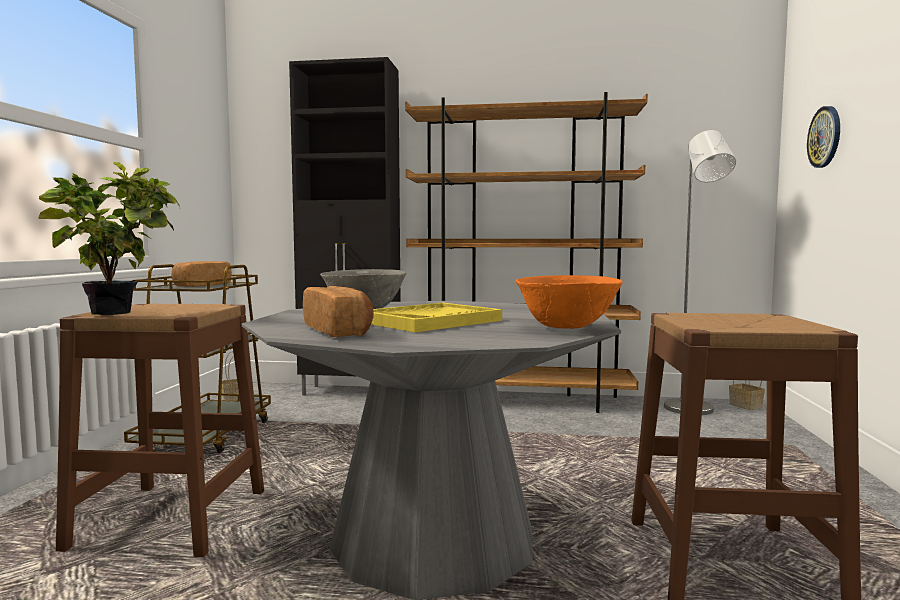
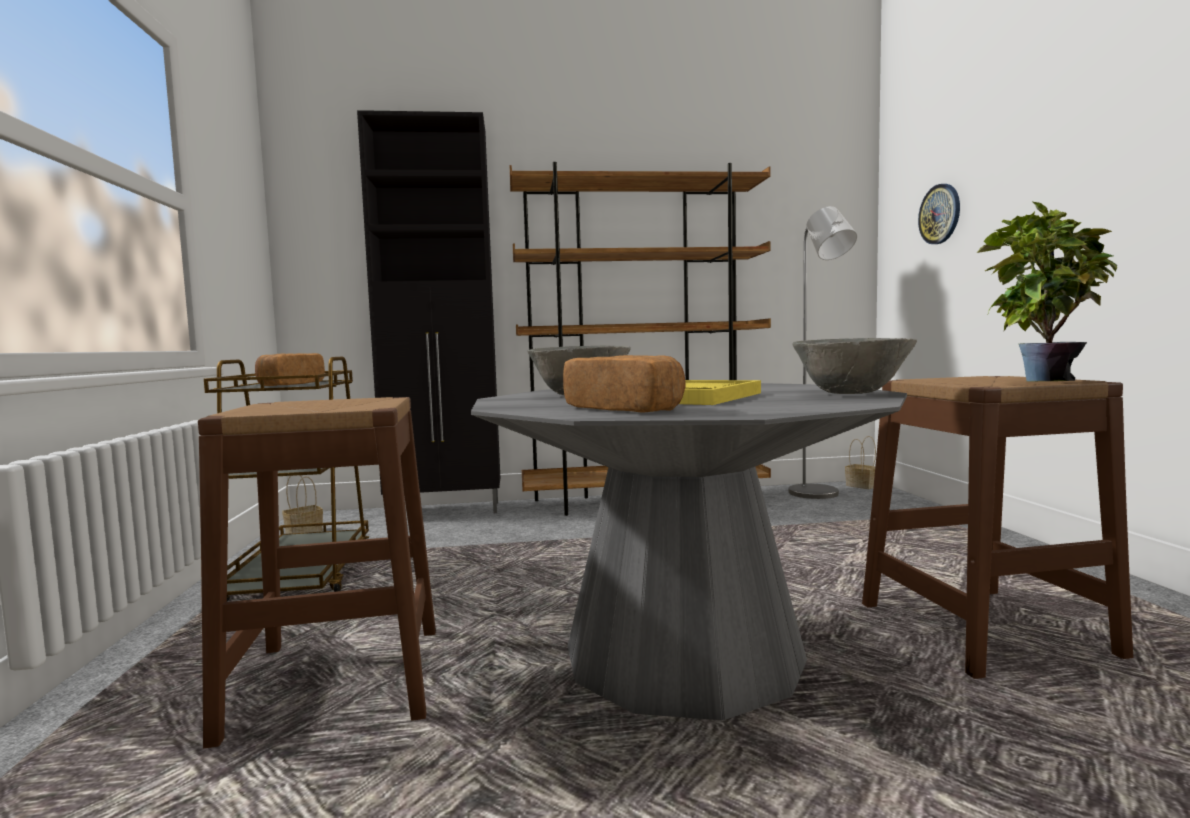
camera: 15 degrees left, 0 degrees up
potted plant [38,162,180,315] -> potted plant moved to [977,202,1117,381]
orange bowl [516,275,623,329] -> grey bowl [792,338,917,394]

